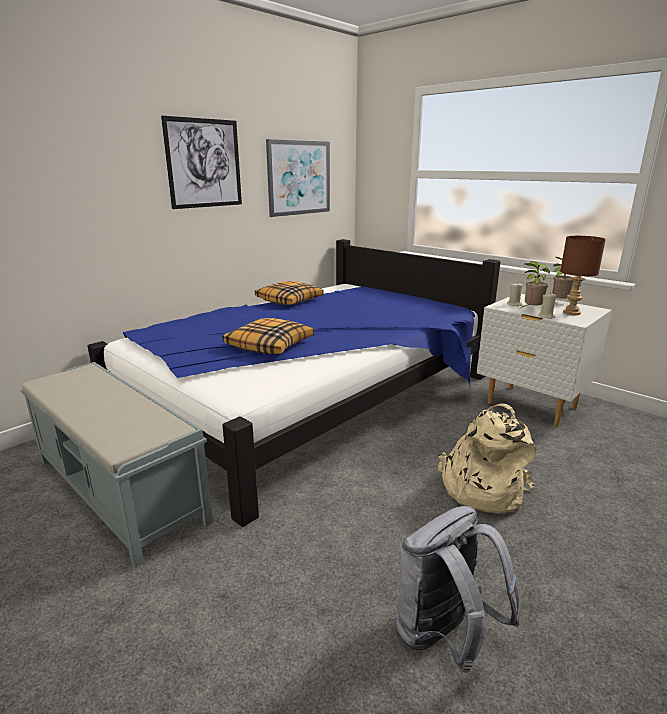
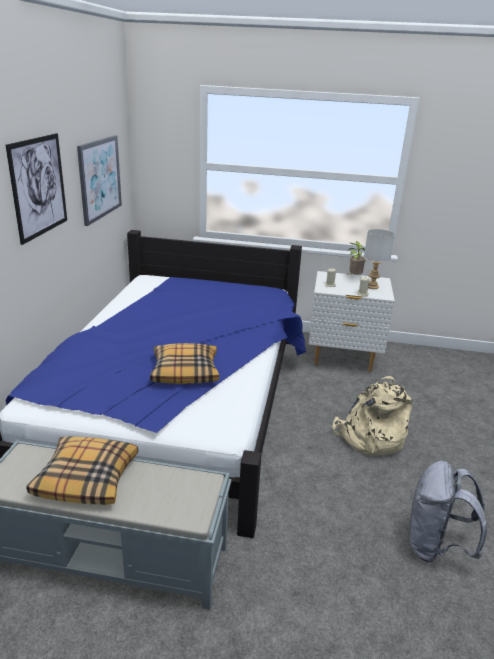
camera: 35 degrees left, 5 degrees up
pillow [255,281,324,305] -> pillow moved to [26,436,138,505]
potted plant [521,261,550,308] -> none
brown table lamp [560,236,606,315] -> grey table lamp [364,229,395,289]

